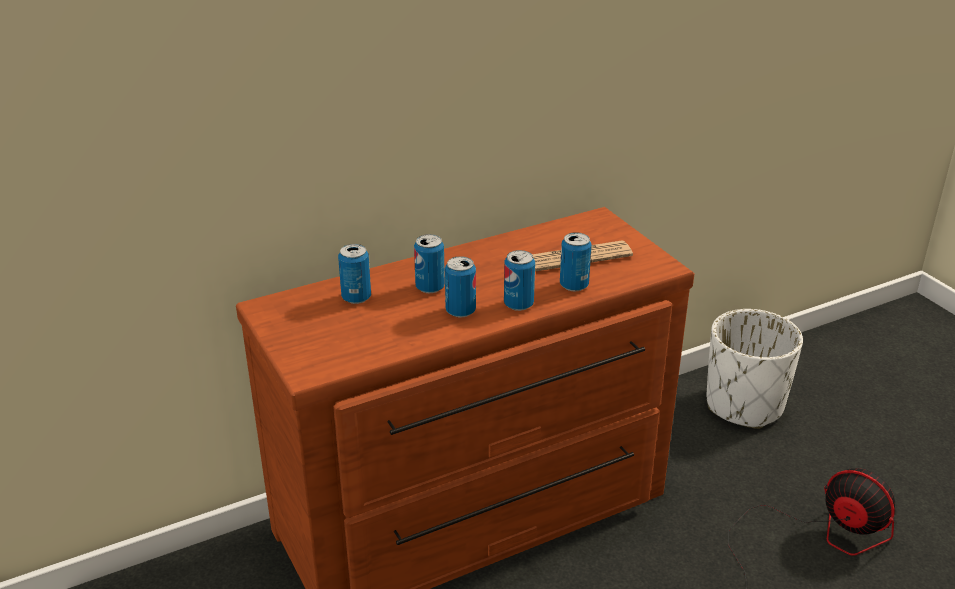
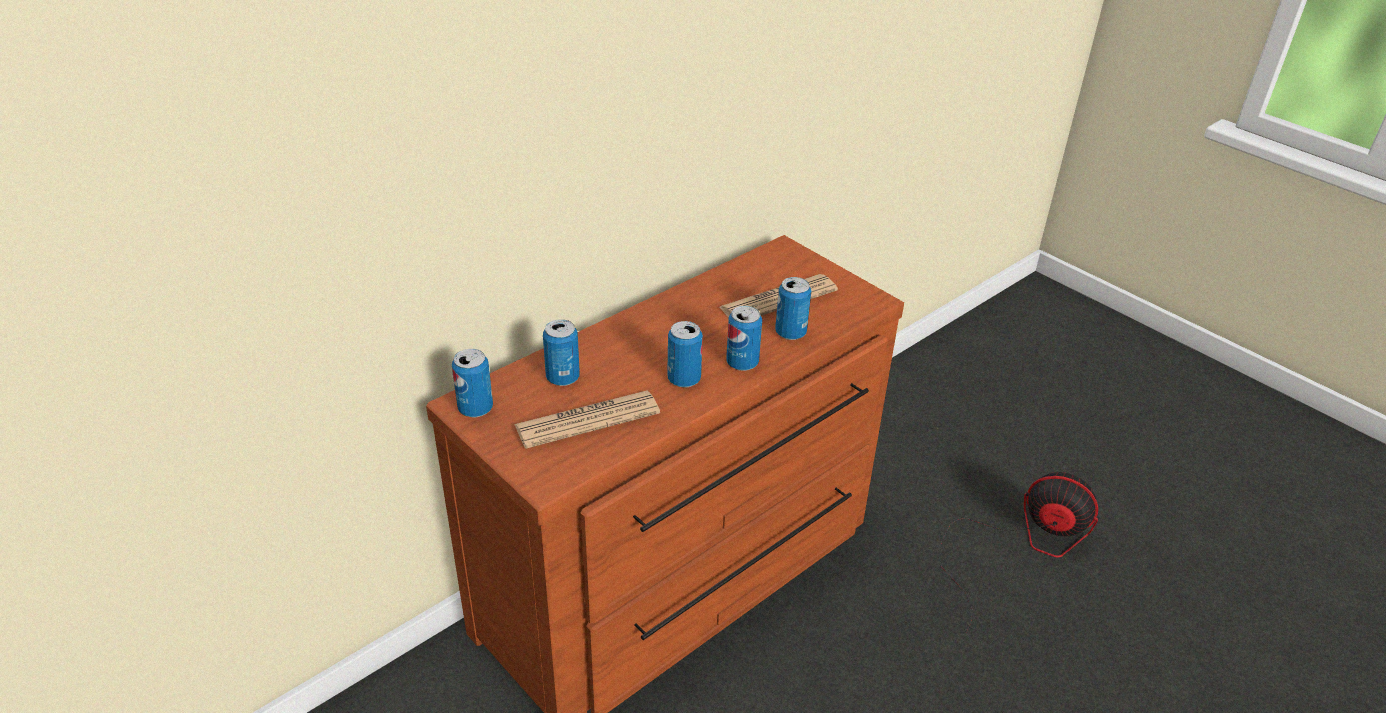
camera: 15 degrees left, 5 degrees up
can [414,234,445,293] -> can moved to [452,349,493,417]
white planter [707,309,803,429] -> none
none -> newspaper [514,391,660,449]

